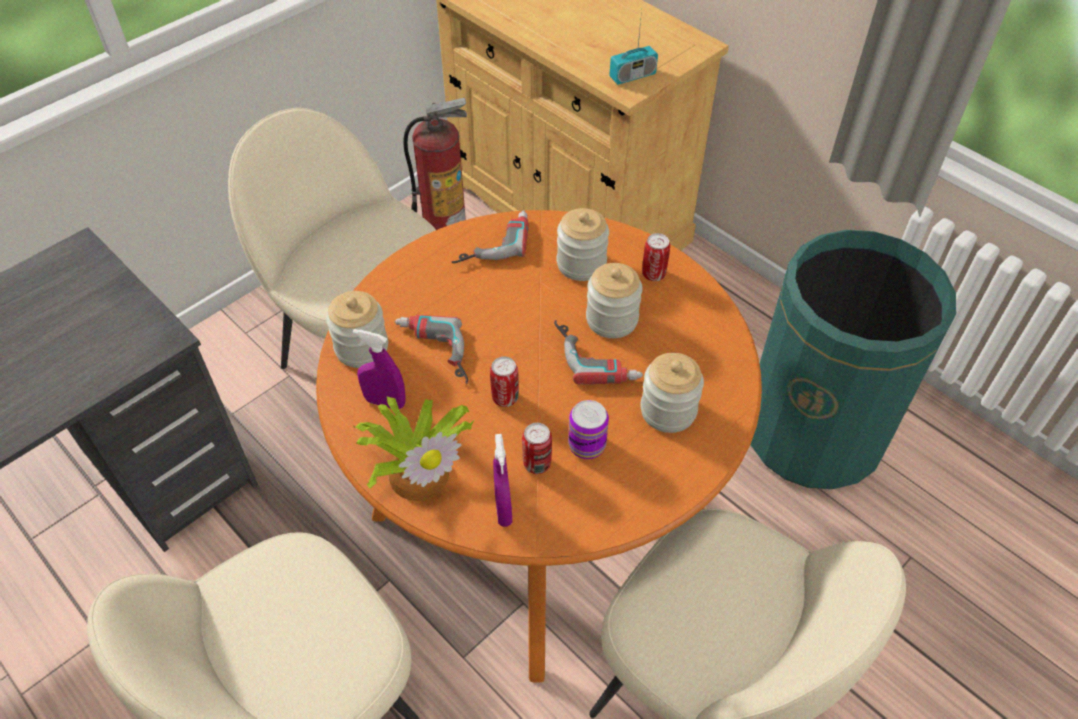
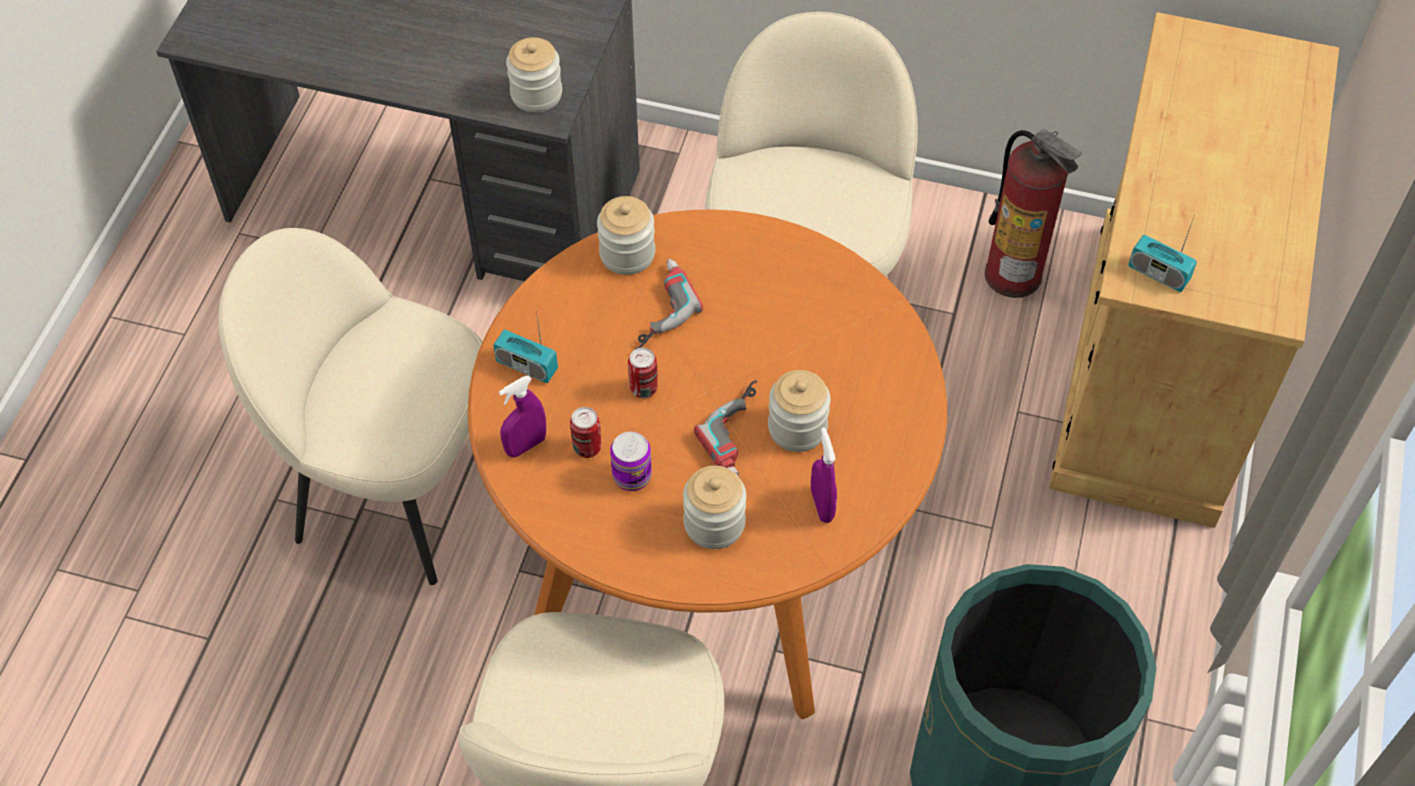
camera: 60 degrees right, 5 degrees up
purple spray bottle [353,329,405,409] -> purple spray bottle moved to [811,427,837,523]
potted plant [353,397,474,501] -> radio [493,310,558,383]
power drill [452,210,529,263] -> none
jar [557,208,609,281] -> jar moved to [506,37,562,112]
can [642,233,670,281] -> none

